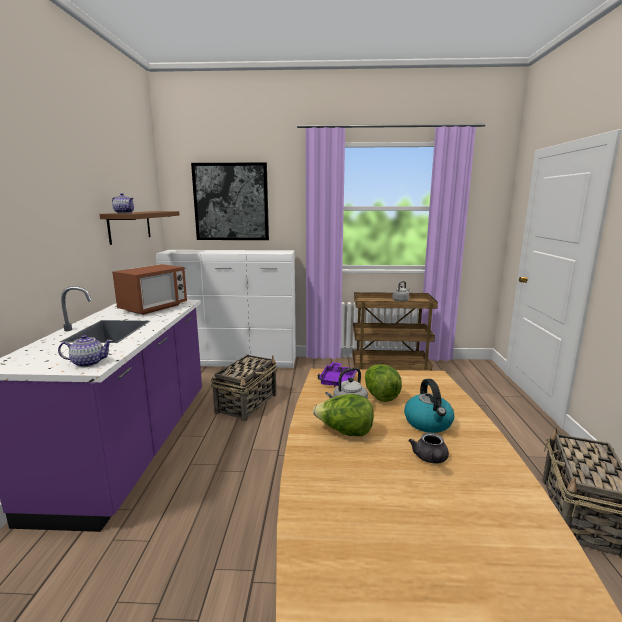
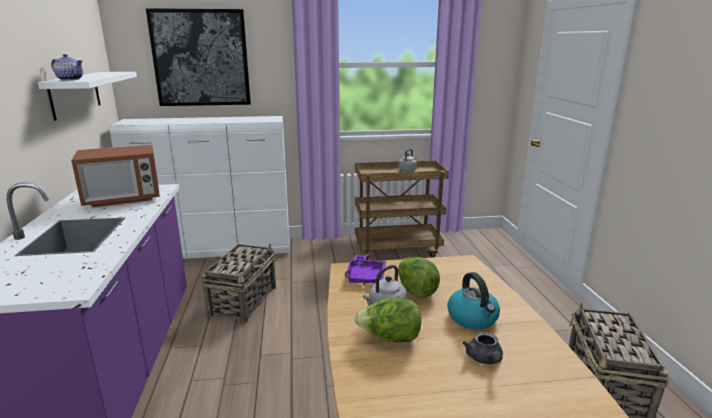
camera: 10 degrees left, 5 degrees up
teapot [58,335,113,367] -> none
brown shelf [100,211,180,245] -> white shelf [38,72,137,121]
microwave [112,264,187,315] -> microwave turned 45 degrees clockwise [71,144,160,207]

